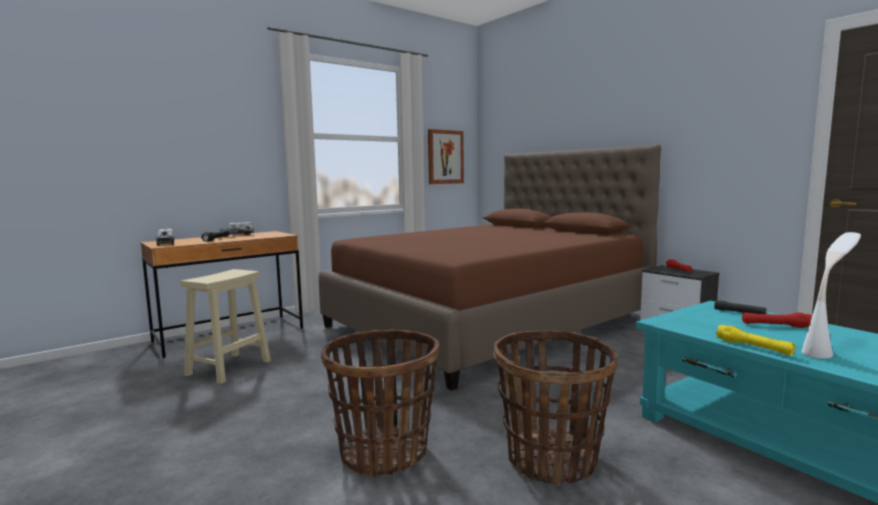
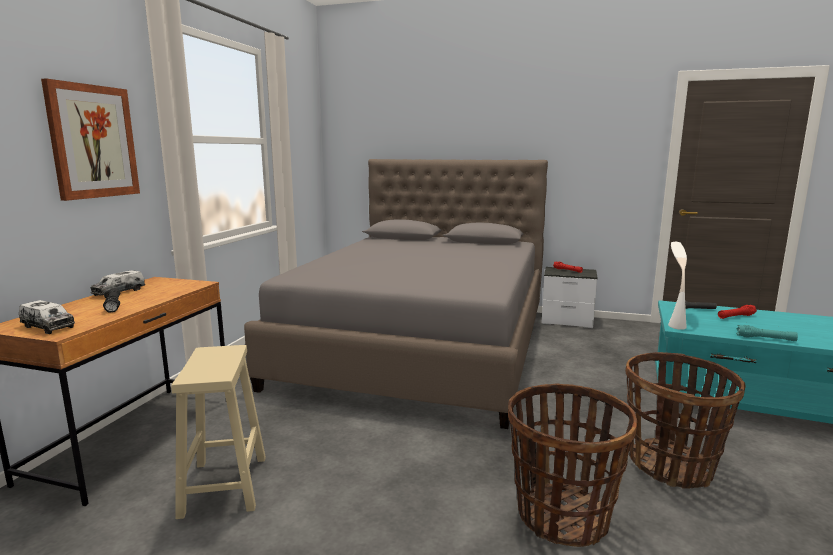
camera: 35 degrees left, 5 degrees up
brown bed [319,145,661,390] -> grey bed [244,159,548,429]
picture [428,129,464,184] -> picture moved to [41,78,140,201]
yellow flashlight [716,325,795,356] -> turquoise flashlight [736,325,798,341]
white table lamp [801,232,861,359] -> white table lamp moved to [668,242,687,330]

